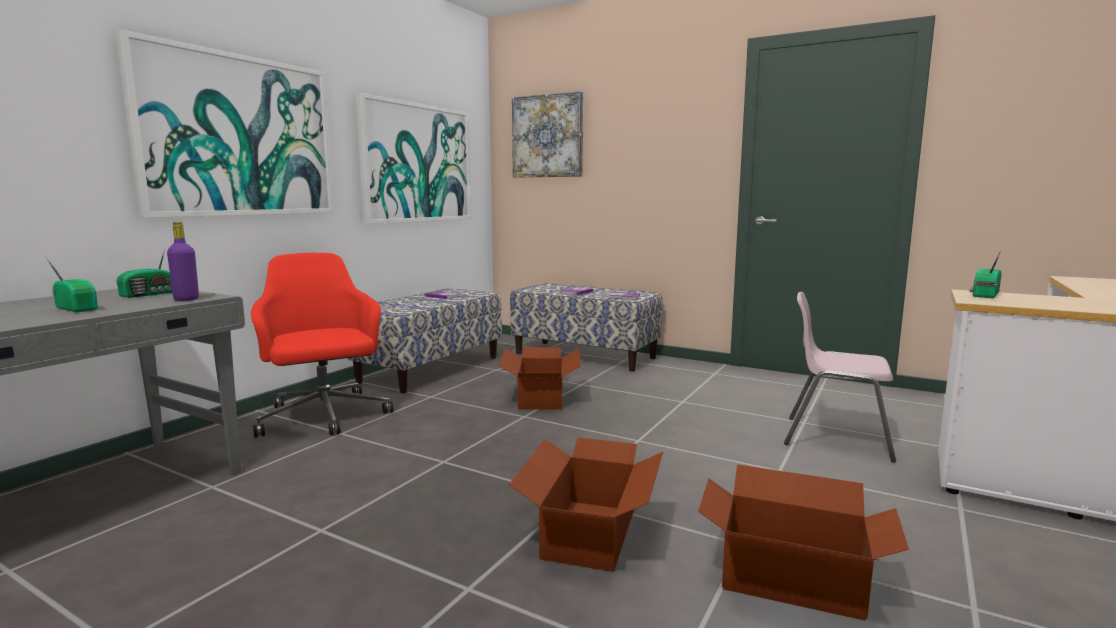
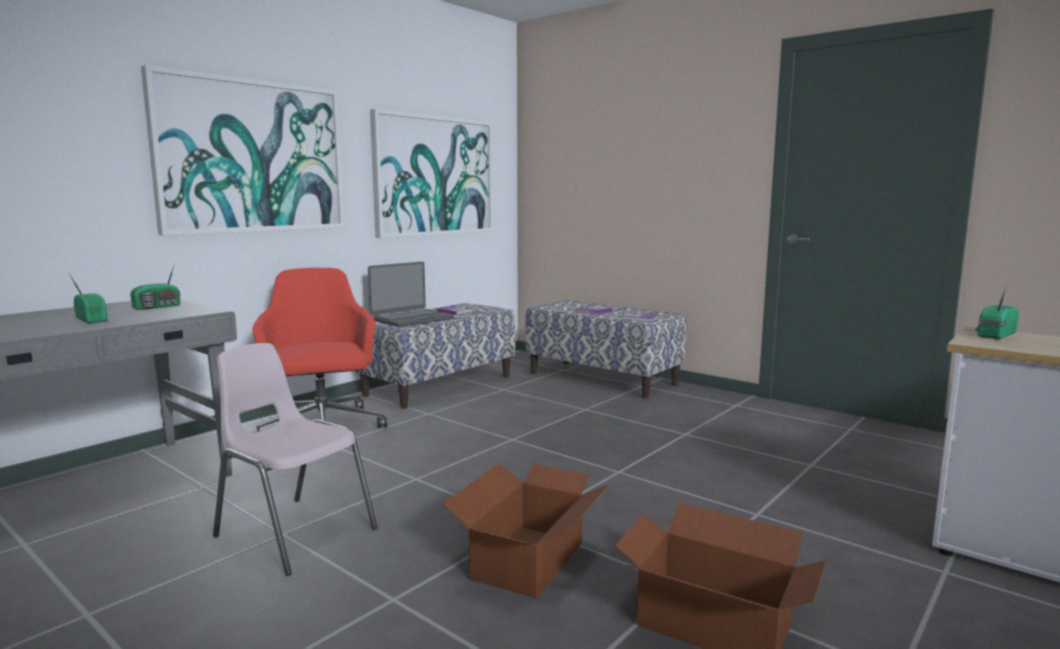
camera: 10 degrees right, 0 degrees up
purple bottle [167,222,199,301] -> none
cardboard box [499,347,581,409] -> none
picture [512,91,583,178] -> none
pink chair [784,292,896,462] -> pink chair moved to [213,343,377,576]
none -> laptop [368,262,454,327]

